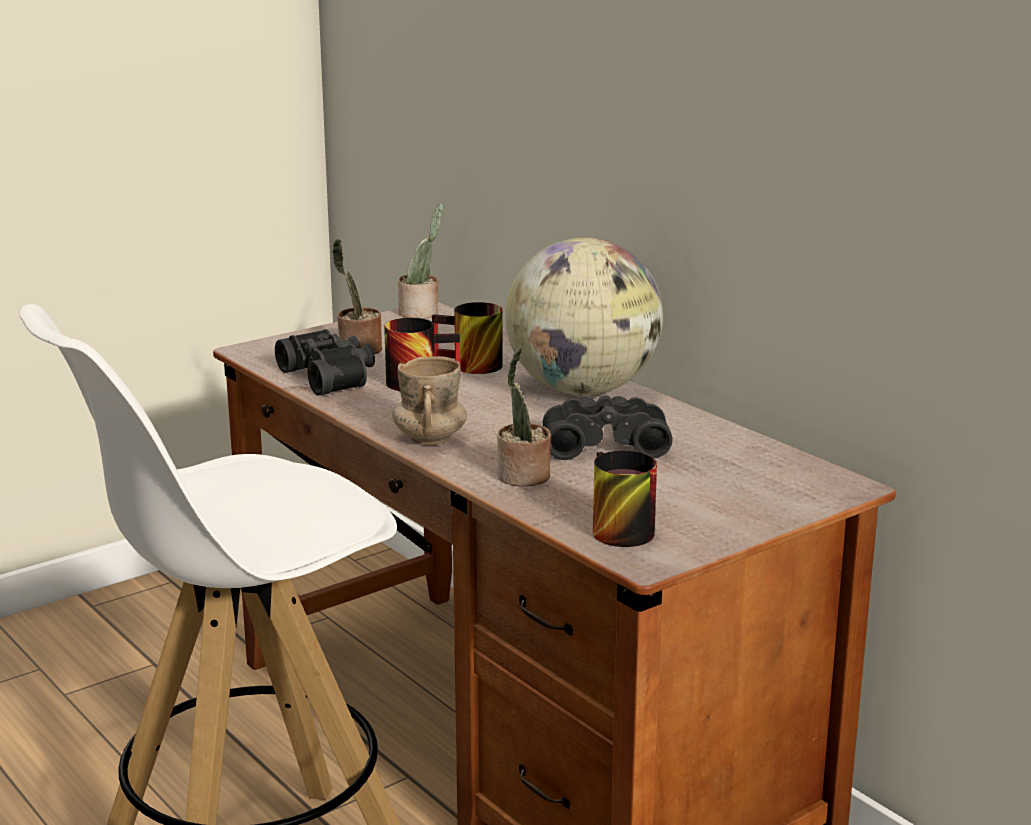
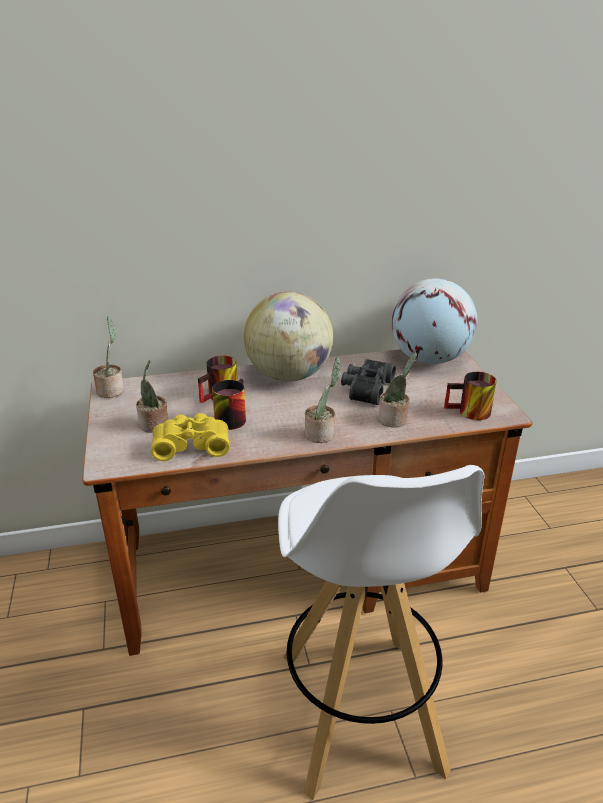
camera: 65 degrees left, 10 degrees up
black binoculars [275,329,375,396] -> yellow binoculars [151,413,230,461]
beige mug [392,356,467,445] -> potted plant [305,357,340,443]
none -> globe [391,279,477,364]

